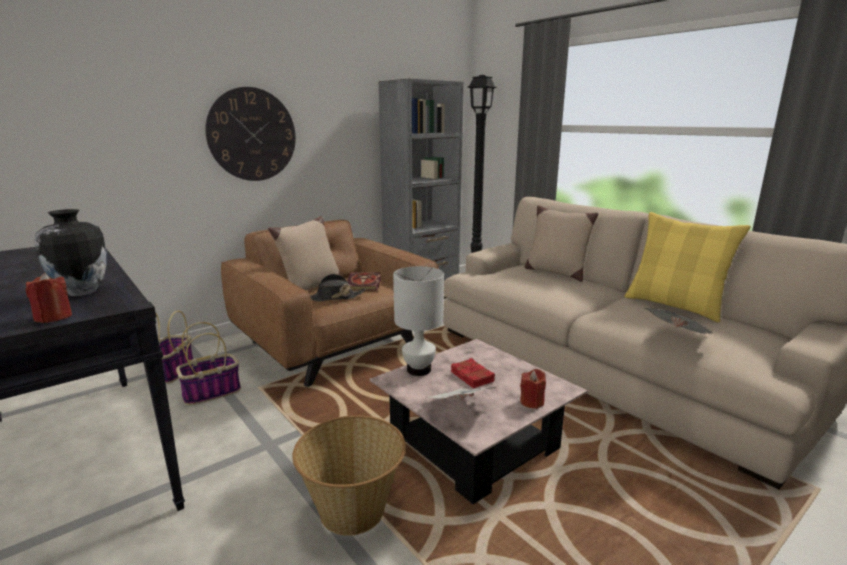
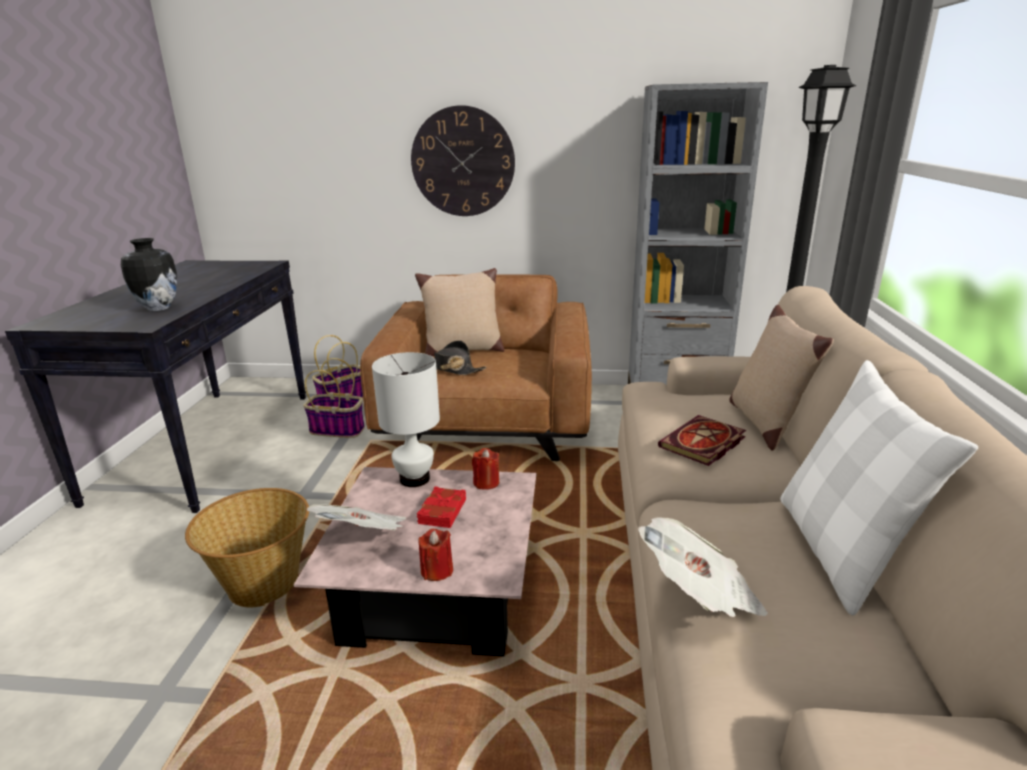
camera: 45 degrees right, 5 degrees up
red candle [26,273,72,323] -> red candle moved to [472,448,499,490]
book [347,272,381,290] -> book moved to [658,415,746,466]
yellow pillow [624,212,751,323] -> white pillow [780,360,978,616]

